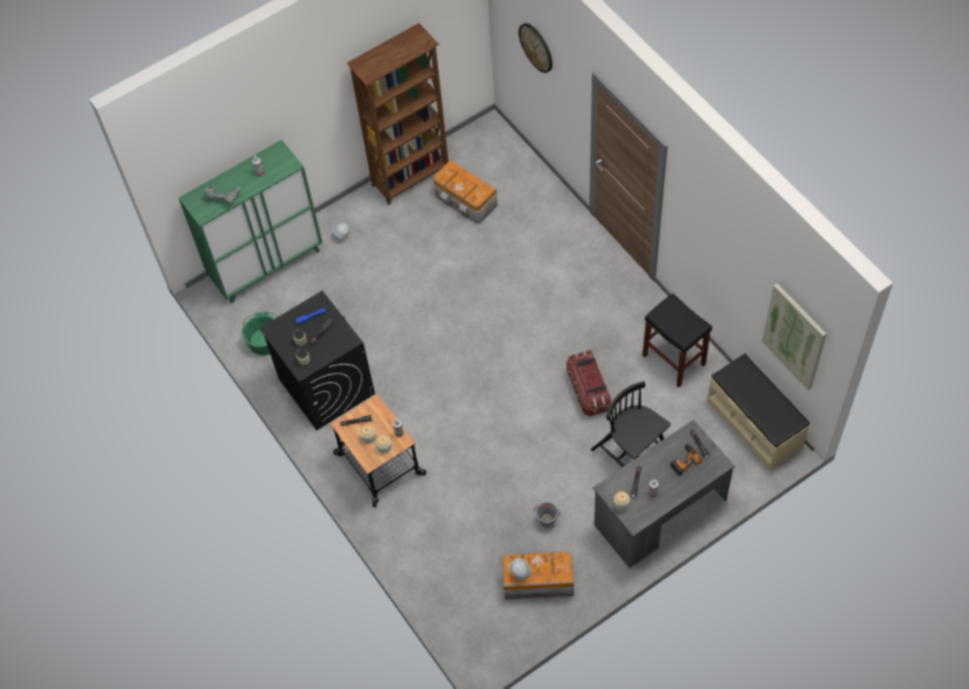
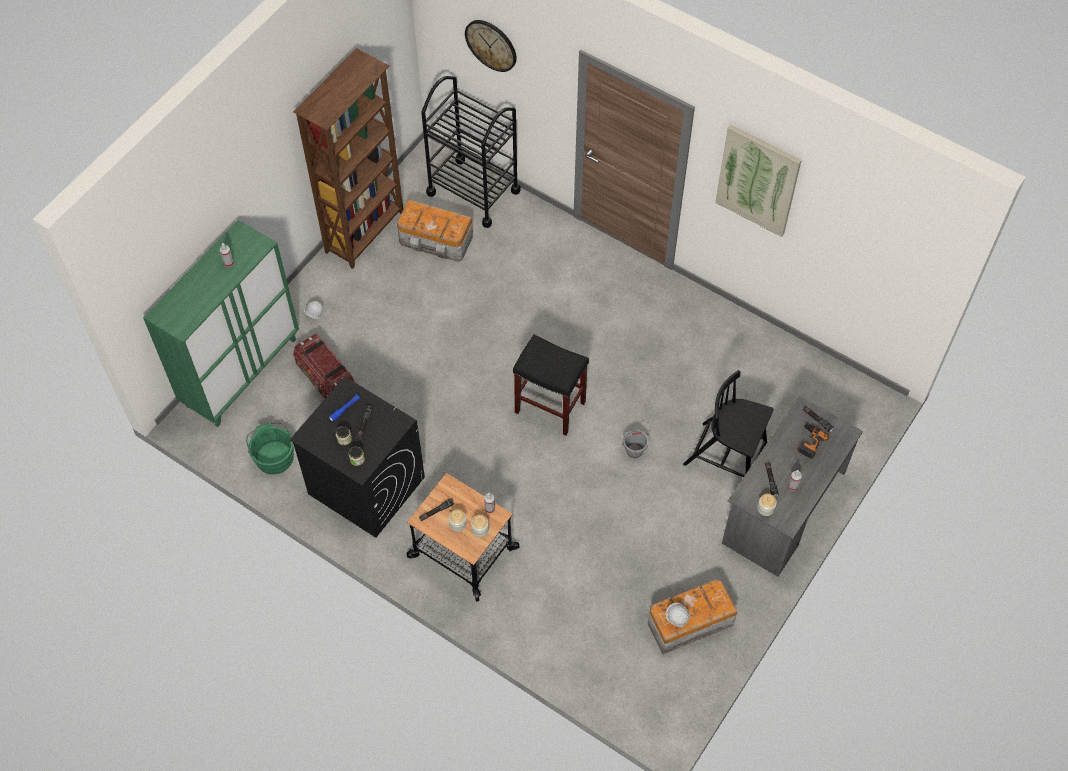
camera: 25 degrees left, 0 degrees up
power drill [204,184,241,205] -> none
grey bucket [534,501,559,527] -> grey bucket moved to [622,430,650,458]
storage box [566,350,611,416] -> storage box moved to [293,334,354,398]
black stool [642,293,712,387] -> black stool moved to [513,334,589,435]
beige bench [707,353,810,470] -> none
picture [762,283,827,390] -> picture moved to [715,125,802,237]
none -> black cart [421,76,521,228]

